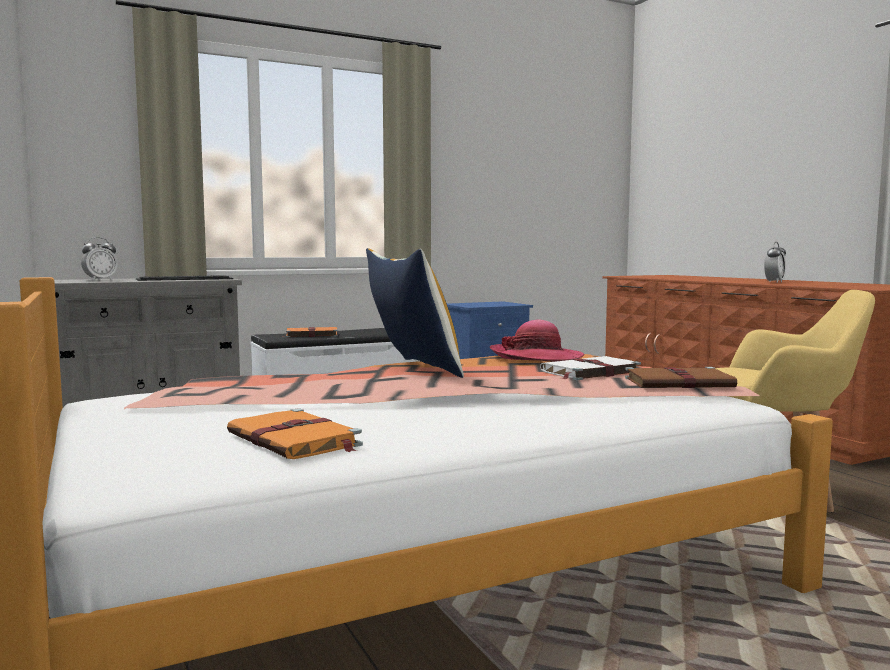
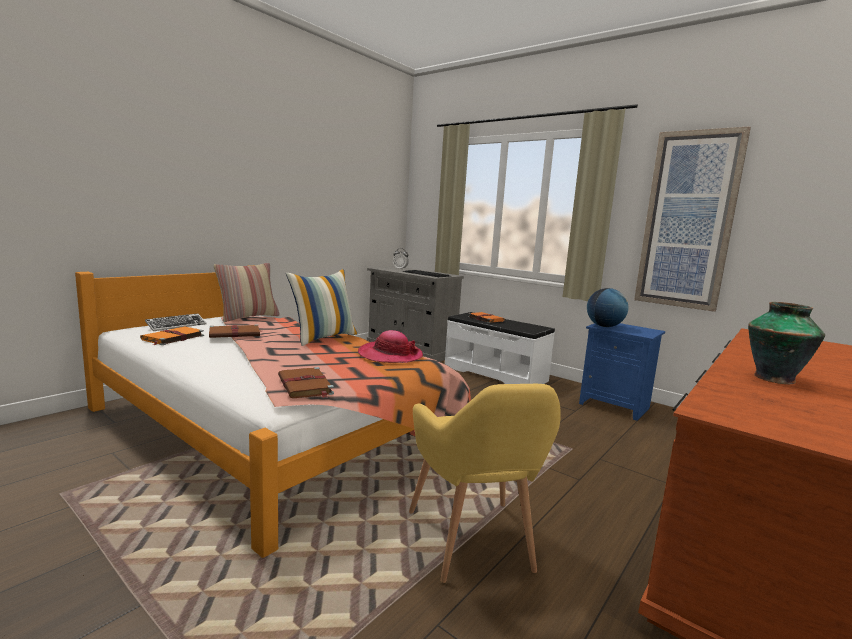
camera: 65 degrees right, 5 degrees up
white book [540,356,641,380] -> none
alarm clock [764,242,786,283] -> vase [748,302,825,384]
none -> keyboard [145,313,206,331]
none -> brown book [209,324,263,338]
none -> pillow [214,263,280,322]
none -> globe [587,288,629,327]
none -> picture [634,126,751,312]

